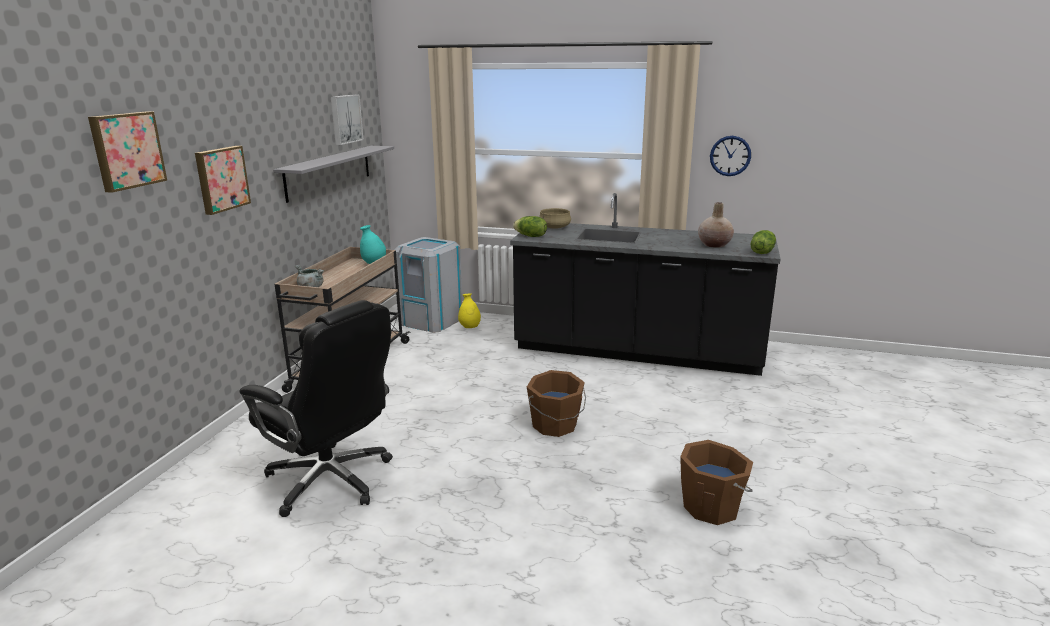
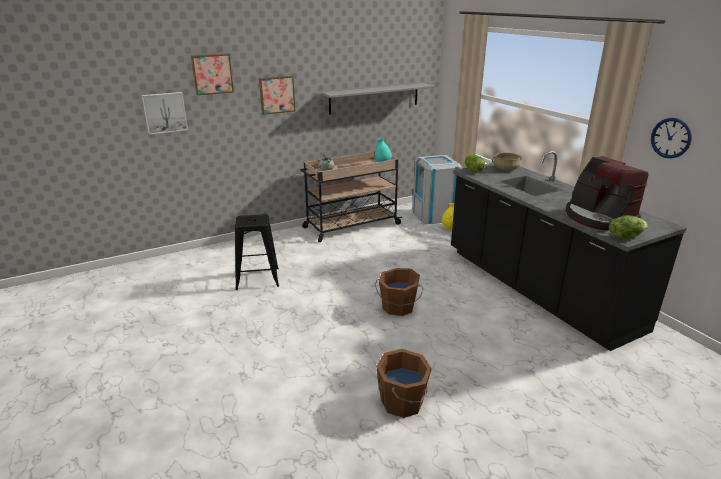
camera: 45 degrees right, 5 degrees up
black office chair [239,300,393,517] -> black stool [235,214,279,290]
picture [331,94,364,145] -> picture moved to [142,92,188,135]
beige vase [698,202,734,248] -> coffee machine [566,156,649,230]

